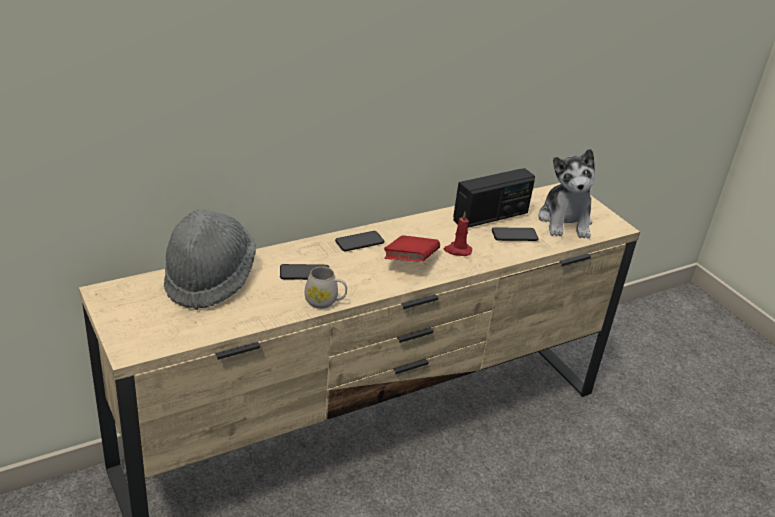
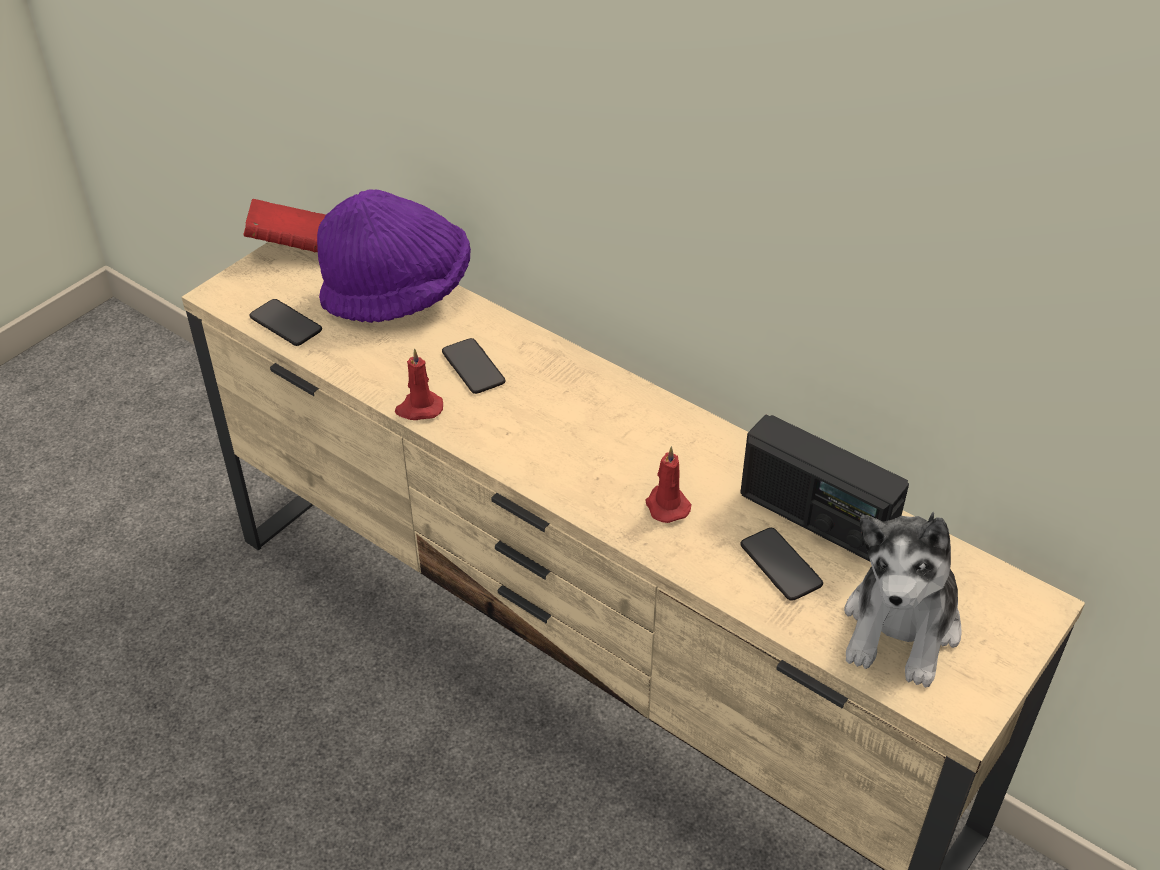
camera: 70 degrees right, 10 degrees up
grey hat [164,209,256,310] -> purple hat [317,190,471,323]
white mug [304,266,347,309] -> red candle [395,348,443,420]
phone [335,231,384,251] -> phone moved to [249,299,322,346]
red book [384,235,440,262] -> red book moved to [243,199,326,252]
plush toy [538,149,595,239] -> plush toy turned 45 degrees counterclockwise [844,511,962,688]

